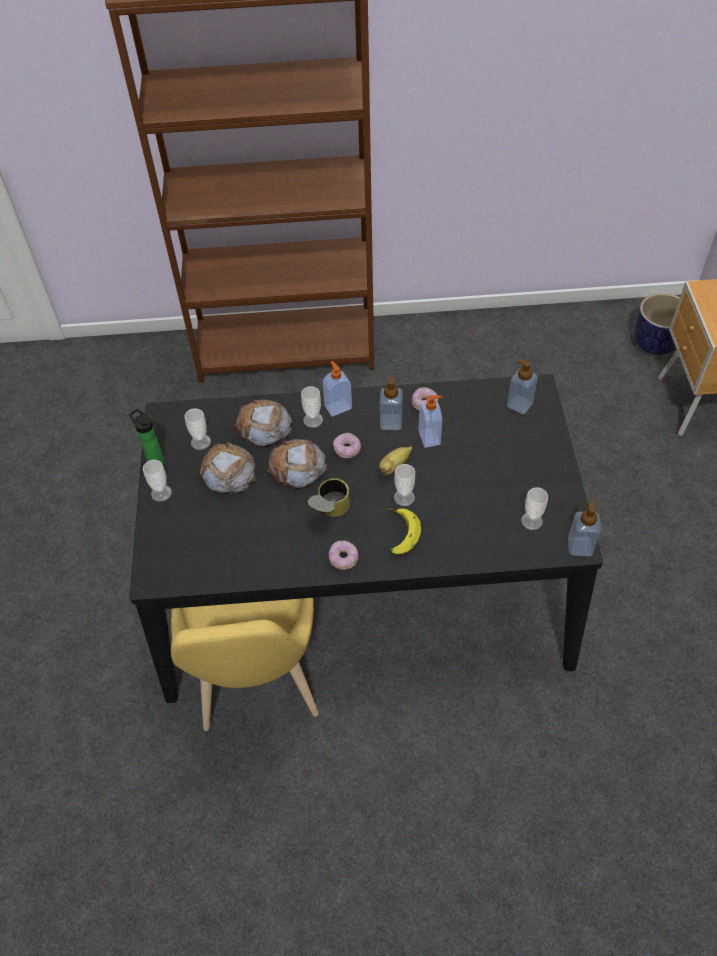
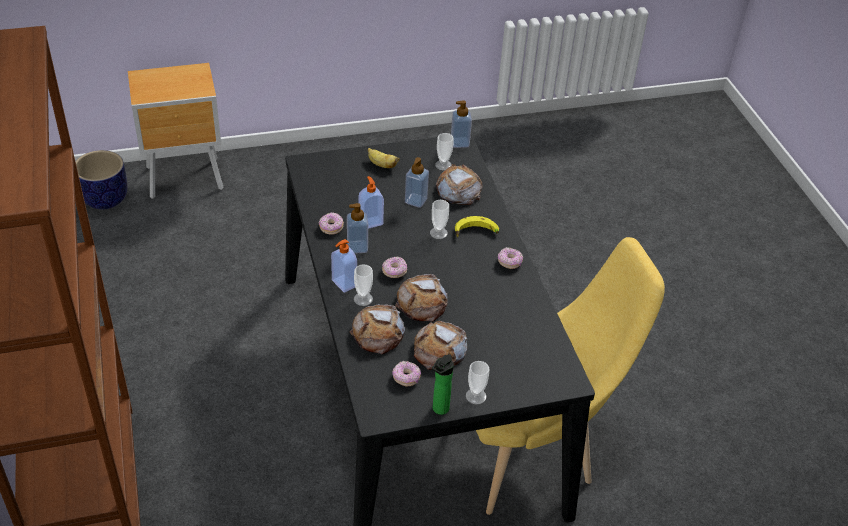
camera: 105 degrees left, 10 degrees down
cup [184,408,211,450] -> donut [392,361,421,386]
can [308,478,350,517] -> none
banana [379,446,412,476] -> banana moved to [368,148,400,168]
soap dispenser [507,360,538,414] -> soap dispenser moved to [405,157,429,208]
none -> bread [436,164,483,205]

